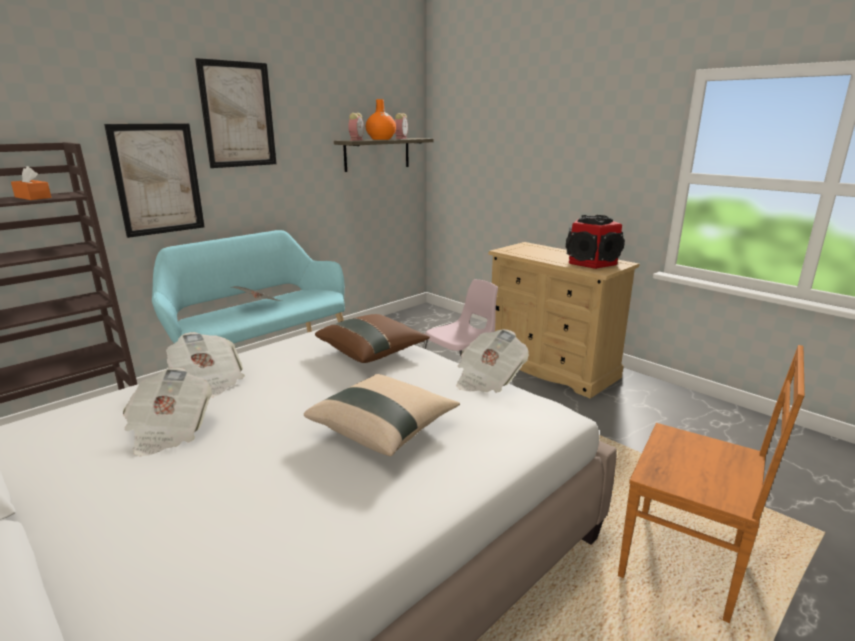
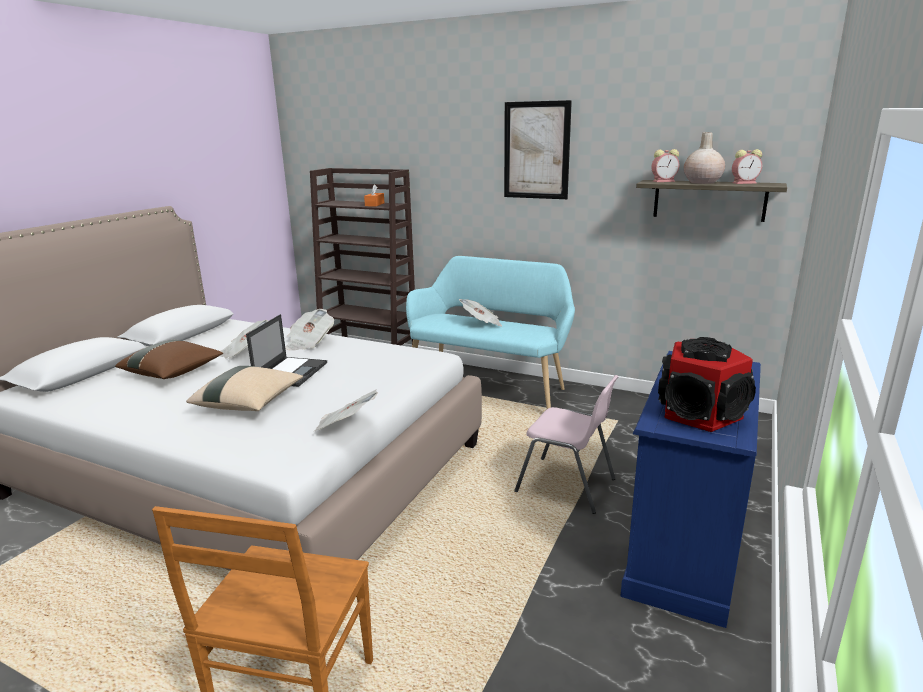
camera: 70 degrees right, 0 degrees up
picture [104,123,205,238] -> none
brown pillow [315,314,430,363] -> brown pillow moved to [115,340,223,379]
orange vase [366,99,396,140] -> beige vase [684,132,725,184]
beige dresser [488,242,639,398] -> blue dresser [620,351,761,628]
none -> laptop [246,314,327,387]

